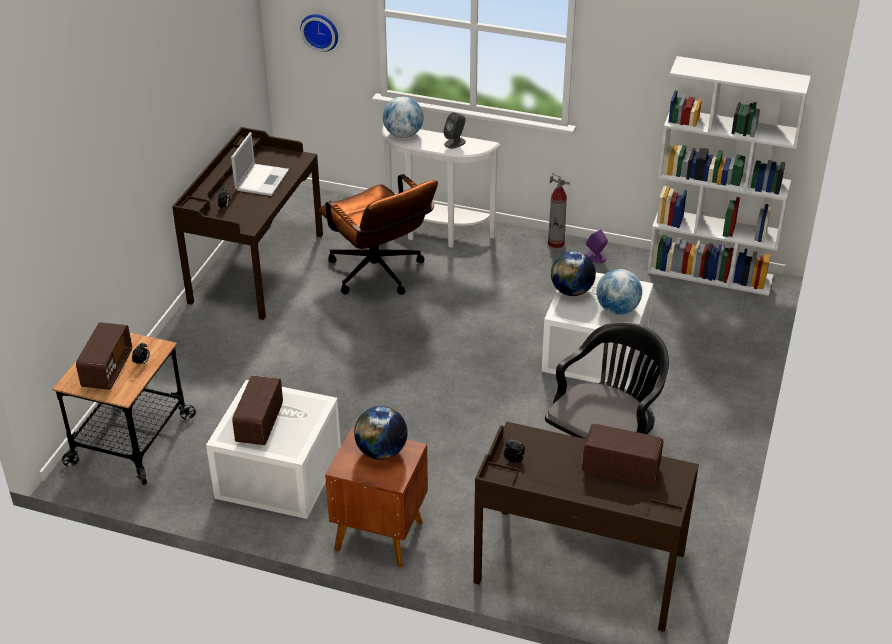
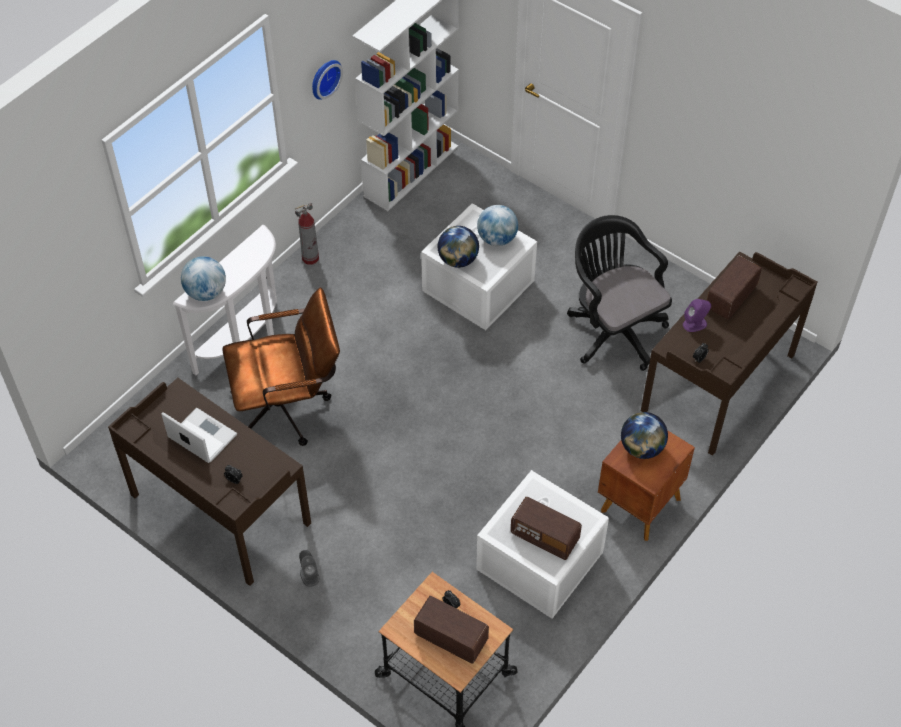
camera: 70 degrees left, 15 degrees up
wall clock [300,14,338,52] -> wall clock moved to [312,60,343,100]
grey speaker [444,112,466,149] -> grey speaker moved to [299,550,319,587]
purple speaker [586,230,608,264] -> purple speaker moved to [683,299,711,332]

